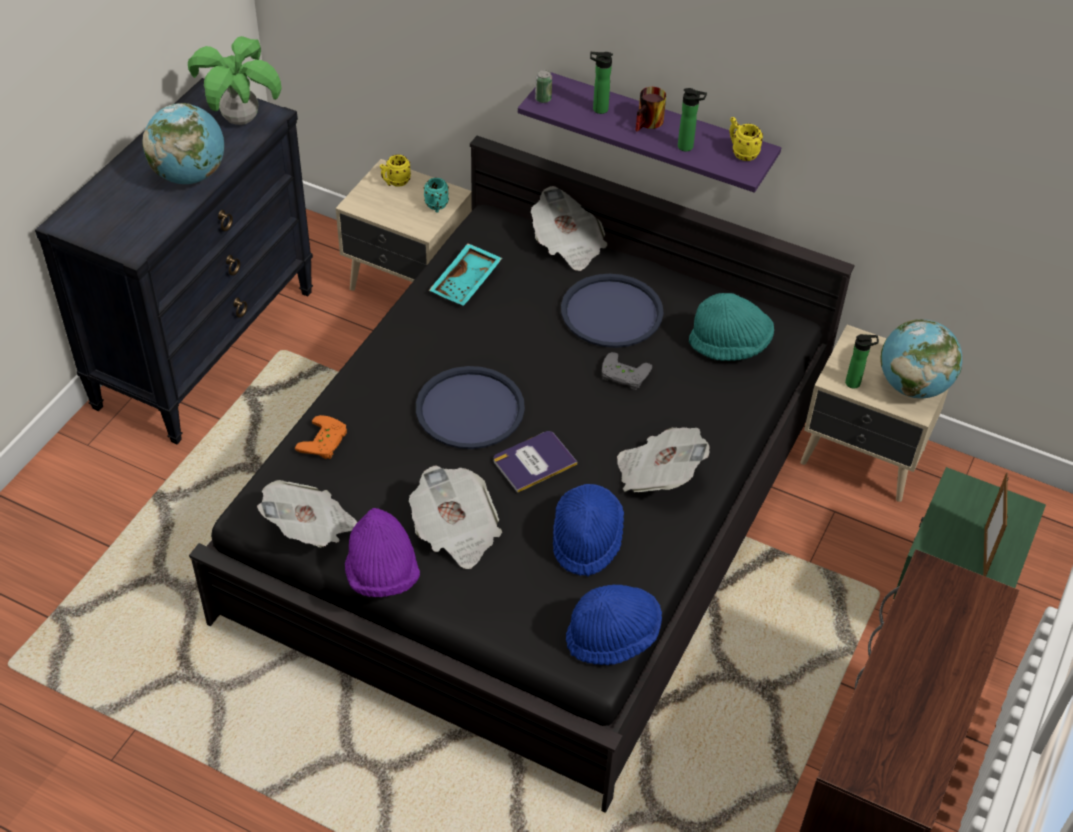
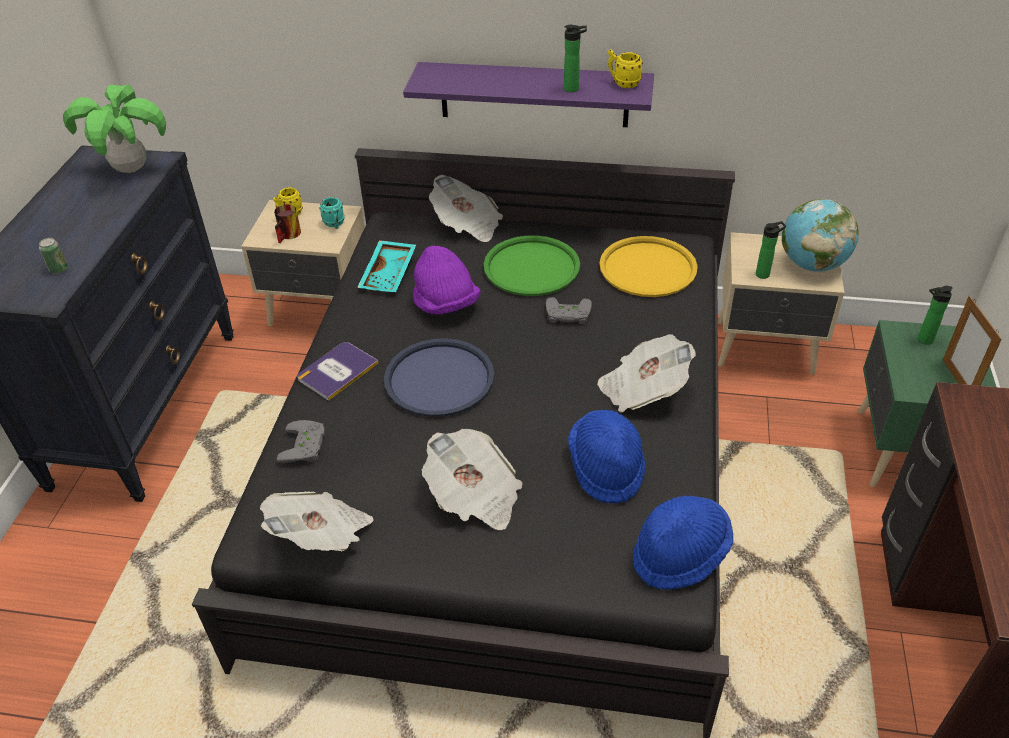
camera: 15 degrees left, 5 degrees down
globe [142,103,224,184] -> none
orange game controller [295,415,347,459] -> grey game controller [277,420,325,463]
purple hat [345,508,420,597] -> purple hat moved to [413,246,481,315]
book [494,431,577,493] -> book moved to [297,342,379,401]
can [535,70,552,103] -> can moved to [39,238,68,274]
blue tray [561,274,664,348] -> green tray [484,235,580,296]
bottle [590,52,613,114] -> bottle moved to [918,286,953,344]
mug [635,87,666,132] -> mug moved to [274,204,301,243]
turquoise hat [689,293,774,361] -> yellow tray [599,236,697,297]

